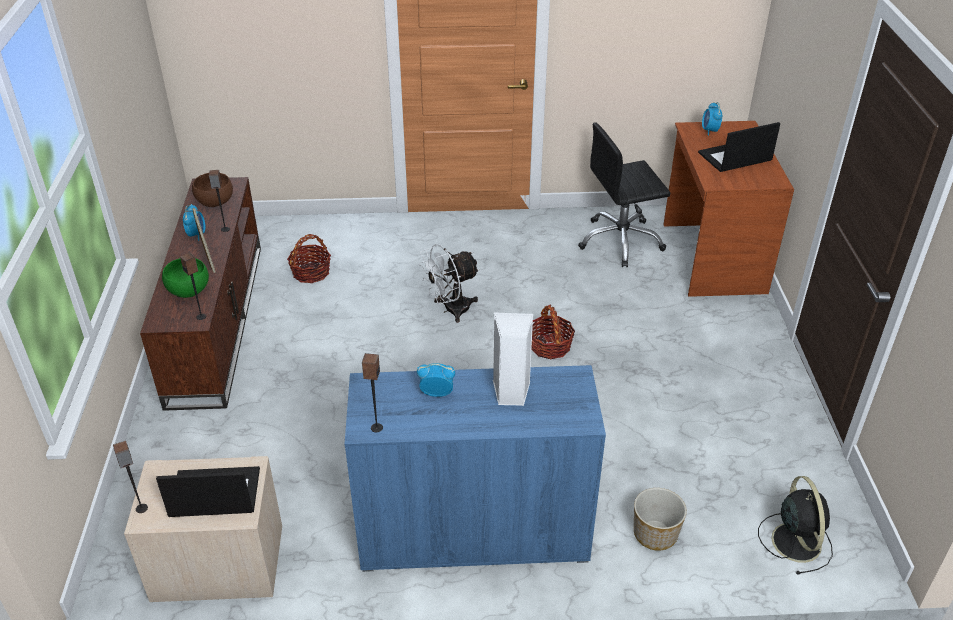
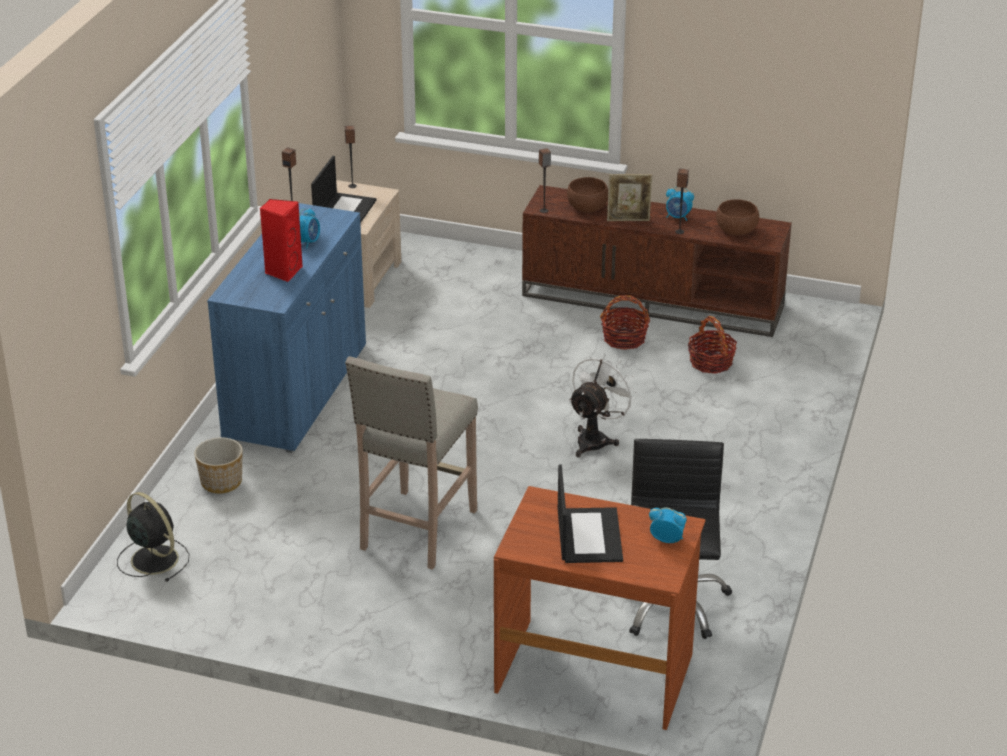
camera: 110 degrees right, 5 degrees down
green bowl [162,258,209,298] -> brown bowl [567,177,608,213]
white fan [419,244,480,323] -> white fan turned 45 degrees clockwise [569,352,638,457]
white speaker [493,312,534,406] -> red speaker [260,199,303,282]
basket [531,304,575,359] -> basket moved to [600,295,650,350]
black fan [758,476,833,575] -> black fan turned 150 degrees counterclockwise [117,492,190,581]
none -> beige stool [345,356,478,570]

